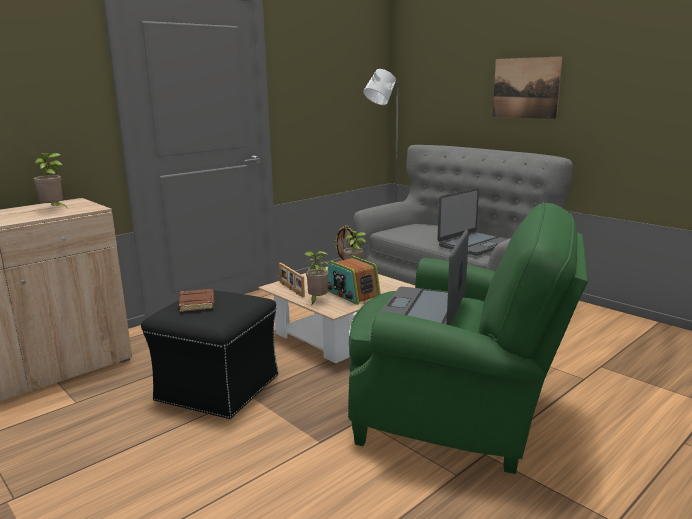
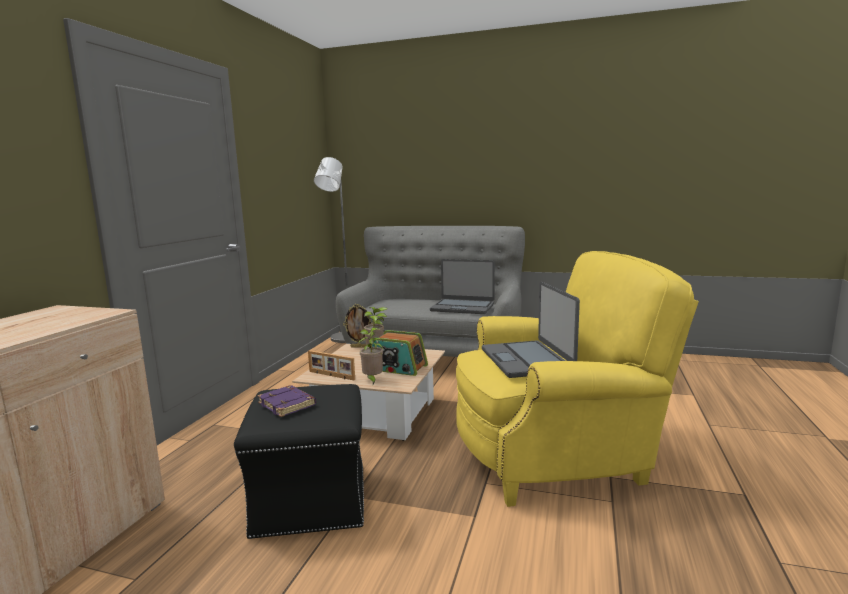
camera: 30 degrees left, 5 degrees down
potted plant [34,153,67,207] -> none
brown book [178,289,214,312] -> purple book [257,385,316,417]
green armchair [348,202,588,474] -> yellow armchair [456,251,699,507]
laptop [437,188,507,256] -> laptop turned 90 degrees clockwise [430,259,495,314]
picture [492,56,563,119] -> none

